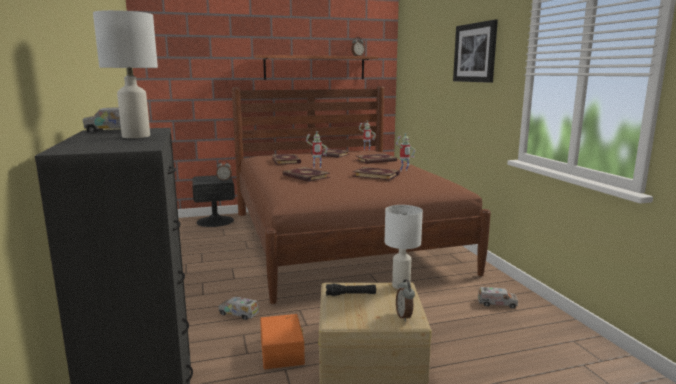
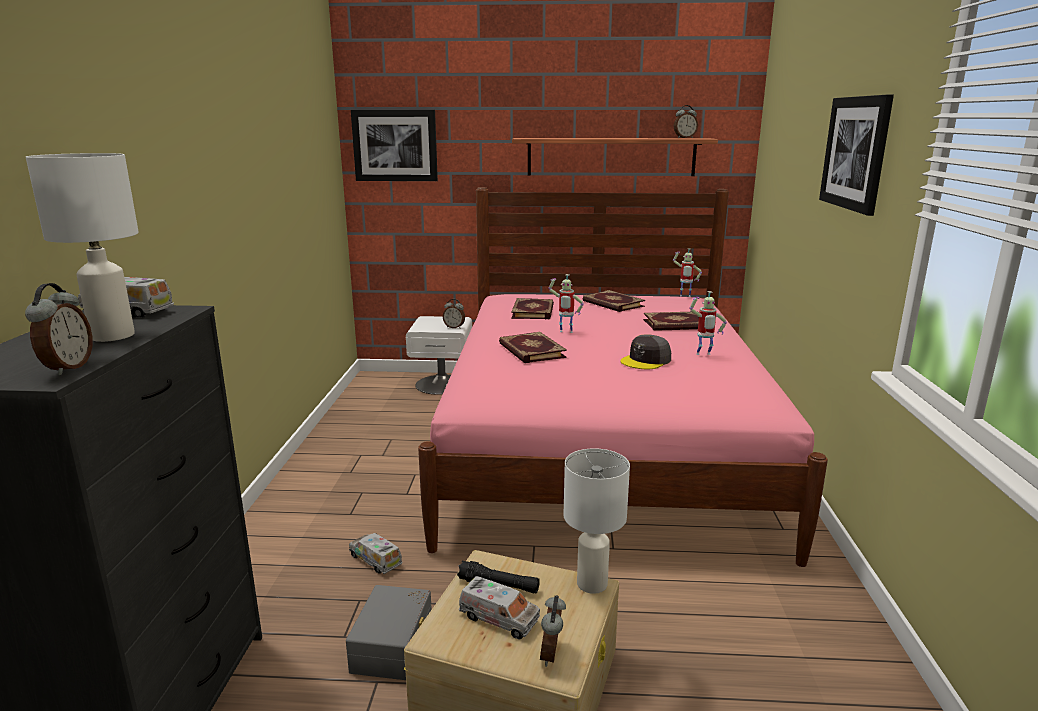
camera: 20 degrees right, 5 degrees up
black nightstand [192,175,235,227] -> white nightstand [406,316,472,395]
brown bed [232,86,491,304] -> pink bed [418,187,828,567]
orange storage box [260,314,305,369] -> grey storage box [346,585,432,680]
book [352,167,400,180] -> grey cap [621,334,671,369]
toy truck [478,287,518,308] -> toy truck moved to [459,576,540,639]
none -> alarm clock [25,283,93,375]
none -> picture [351,110,438,181]

